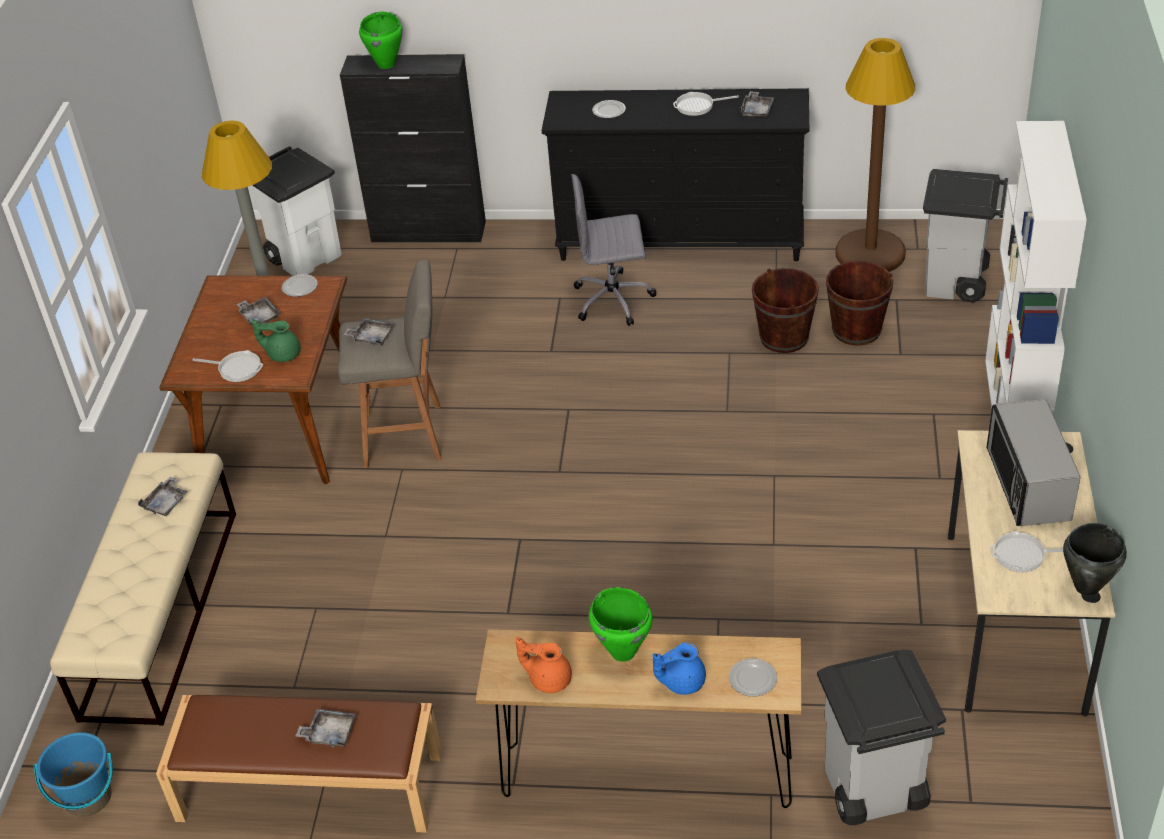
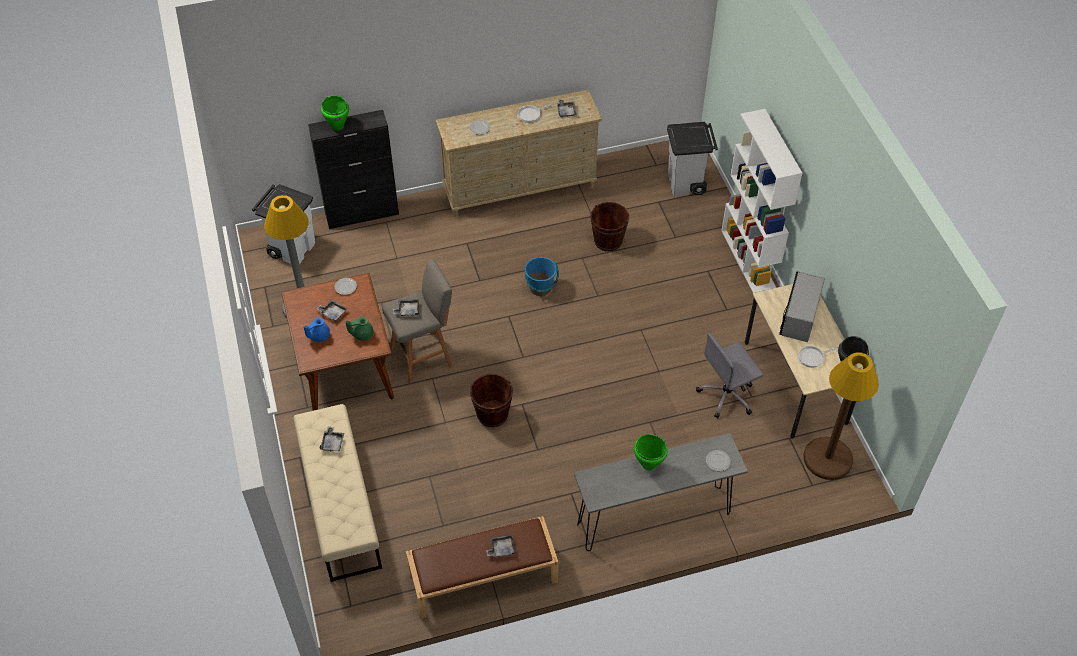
camera: 25 degrees left, 10 degrees up
blue bucket [34,732,113,817] -> blue bucket moved to [524,257,559,296]
frying pan [193,350,263,382] -> none
brown console table [476,629,802,808] -> grey console table [574,433,748,551]
orange teapot [516,637,572,693] -> none
black dresser [542,88,809,261] -> beige dresser [436,90,602,217]
grey office chair [571,174,657,326] -> grey office chair moved to [696,333,764,418]
blue teapot [653,642,706,695] -> blue teapot moved to [304,317,330,342]
grey trash can [817,650,946,825] -> none
brown bucket [826,261,893,346] -> brown bucket moved to [470,374,513,427]
brown floor lamp [836,38,915,272] -> brown floor lamp moved to [803,352,879,480]
microwave [986,399,1080,526] -> microwave turned 45 degrees clockwise [779,272,825,342]

